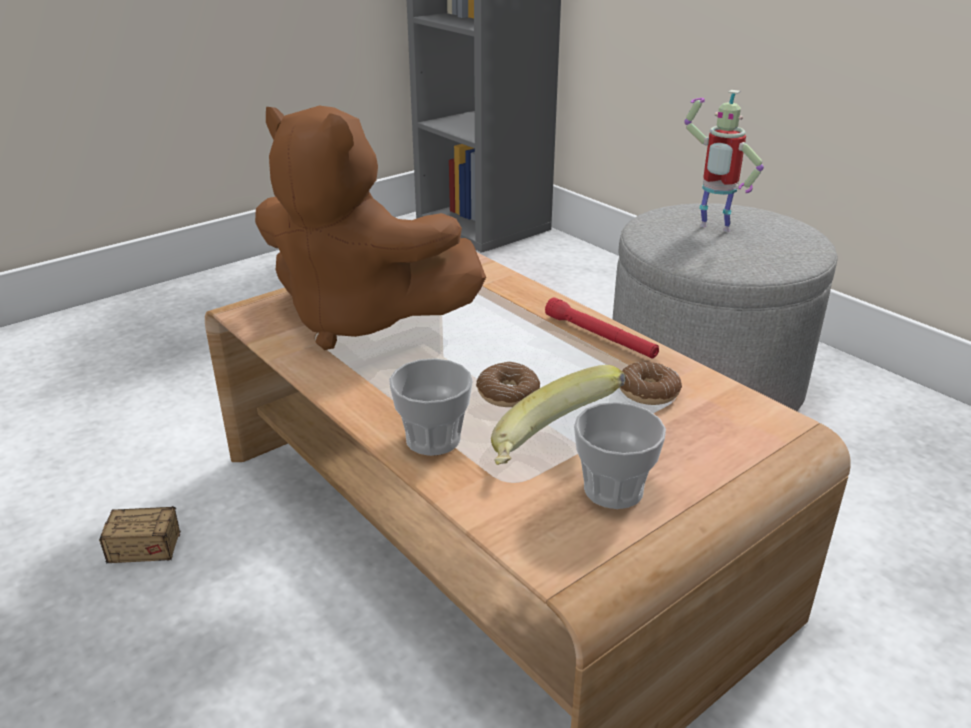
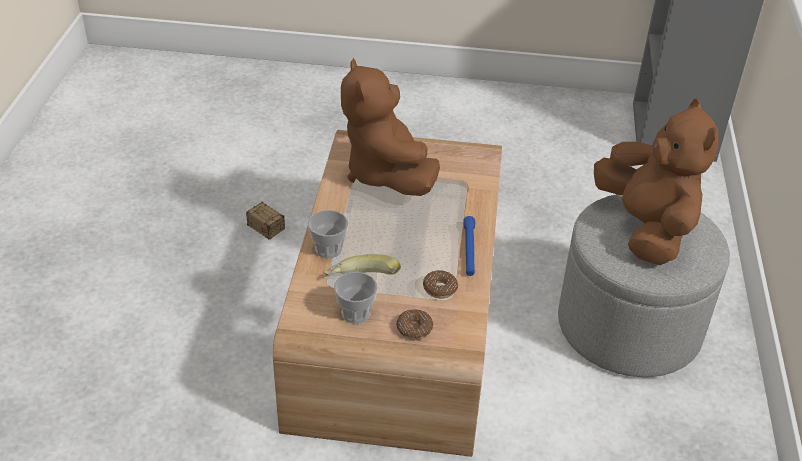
camera: 45 degrees right, 10 degrees up
donut [476,362,540,407] -> donut moved to [396,309,433,340]
red flashlight [545,298,659,359] -> blue flashlight [463,216,475,276]
toy robot [684,90,764,232] -> brown plush toy [594,99,719,265]

